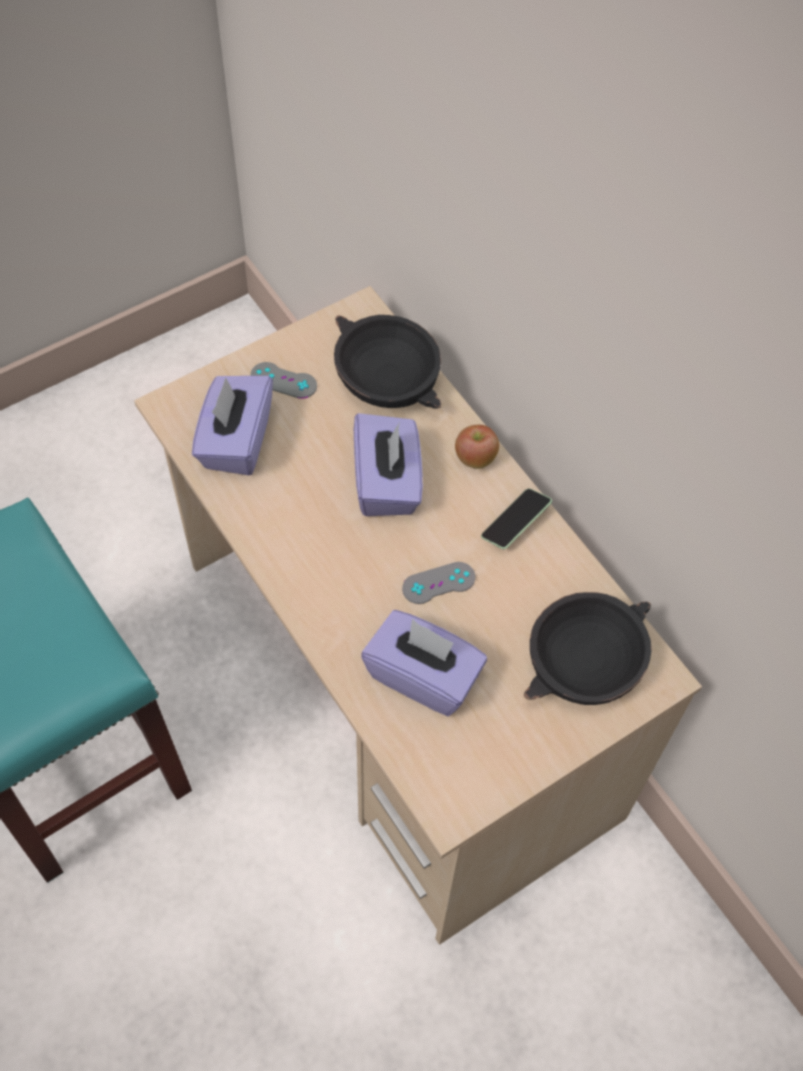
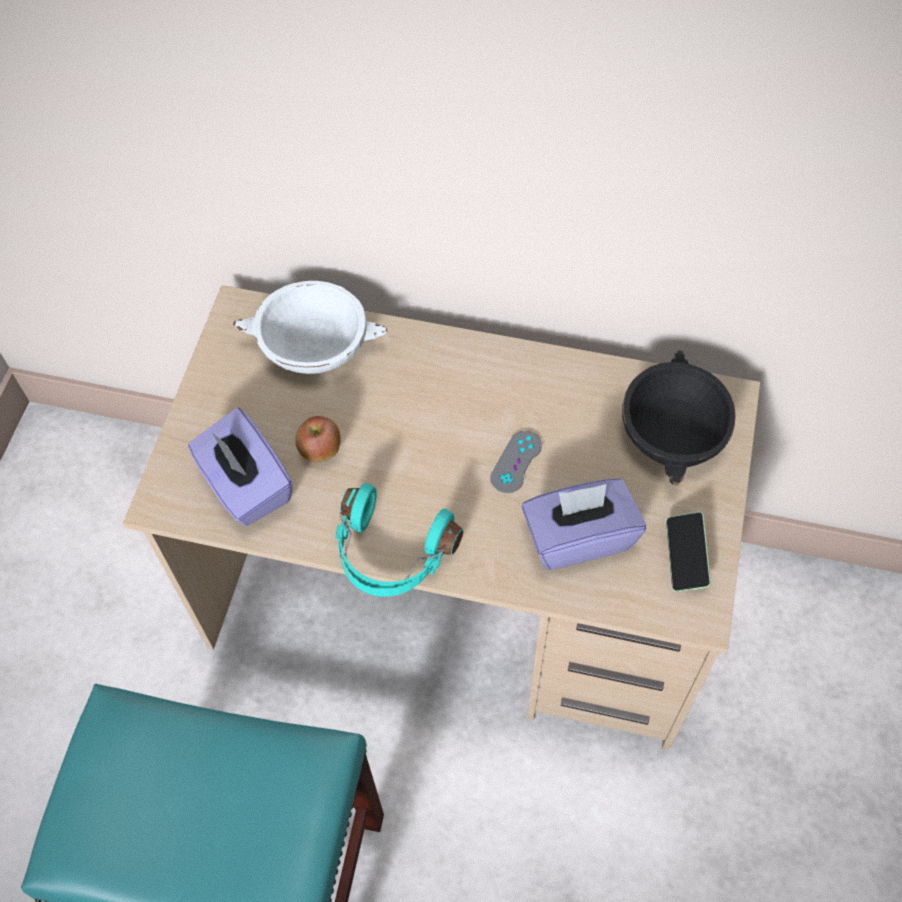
camera: 40 degrees left, 0 degrees up
grey game controller [251,362,317,399] -> none
black bowl [334,315,441,409] -> white bowl [233,280,388,374]
purple tissue box [354,413,423,516] -> none
apple [455,425,499,469] -> apple moved to [295,416,341,463]
phone [481,488,552,549] -> phone moved to [666,512,711,592]
none -> turquoise headphones [335,483,463,597]

